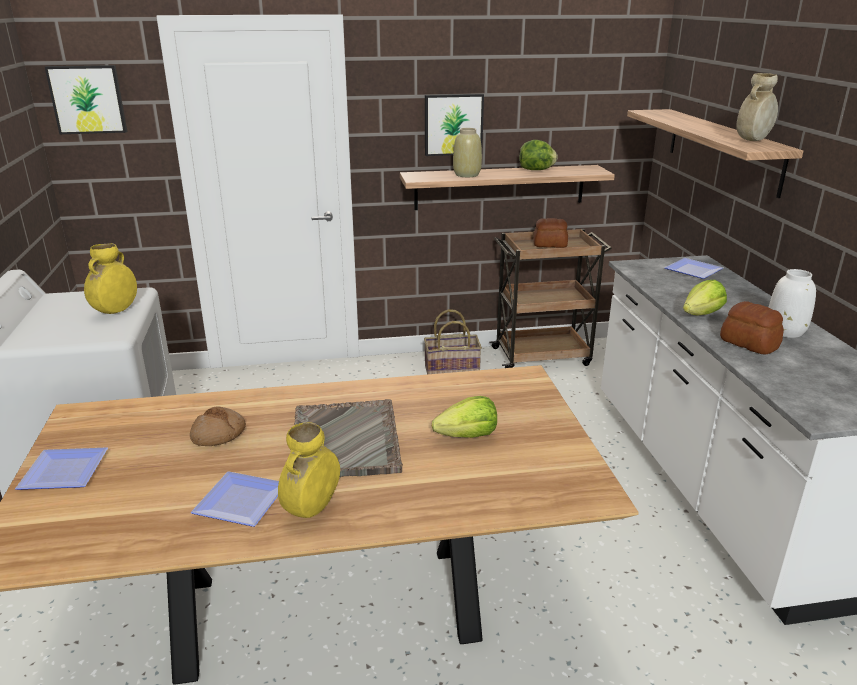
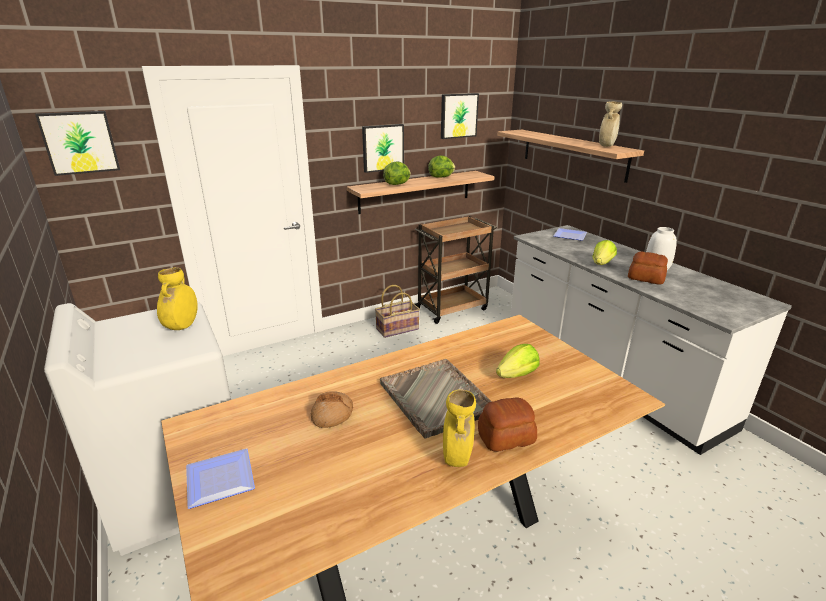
camera: 20 degrees left, 0 degrees up
plate [191,471,279,527] -> none
beige vase [453,128,482,177] -> lettuce [383,161,411,185]
bread [533,218,568,248] -> bread moved to [478,397,537,452]
none -> picture [441,93,479,139]

